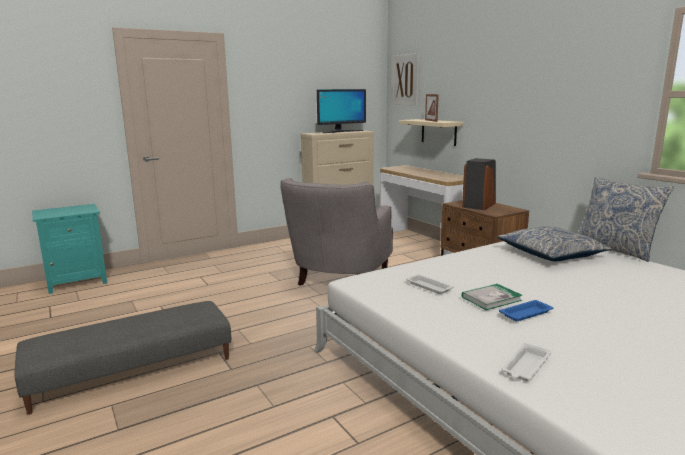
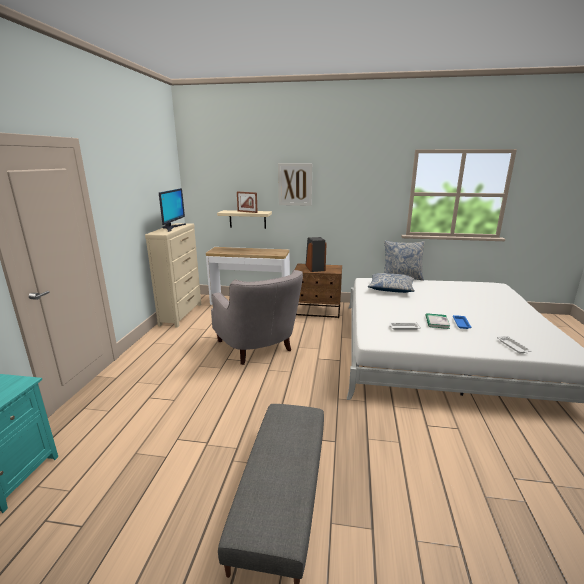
camera: 50 degrees left, 5 degrees up
picture [392,53,419,105] -> picture moved to [278,163,312,206]

